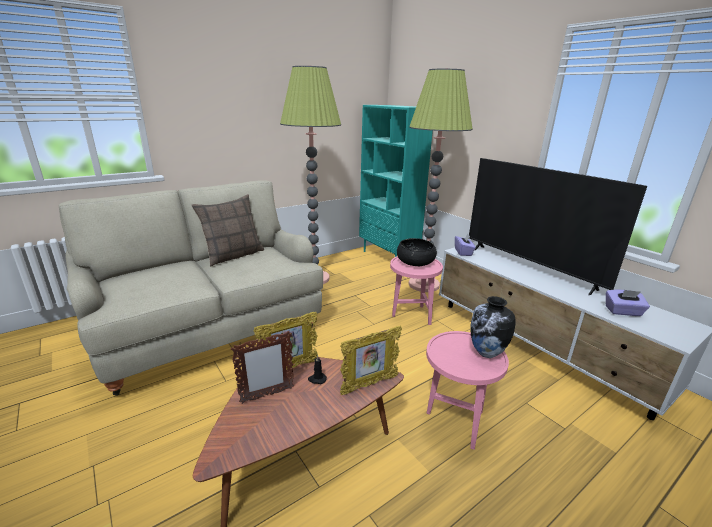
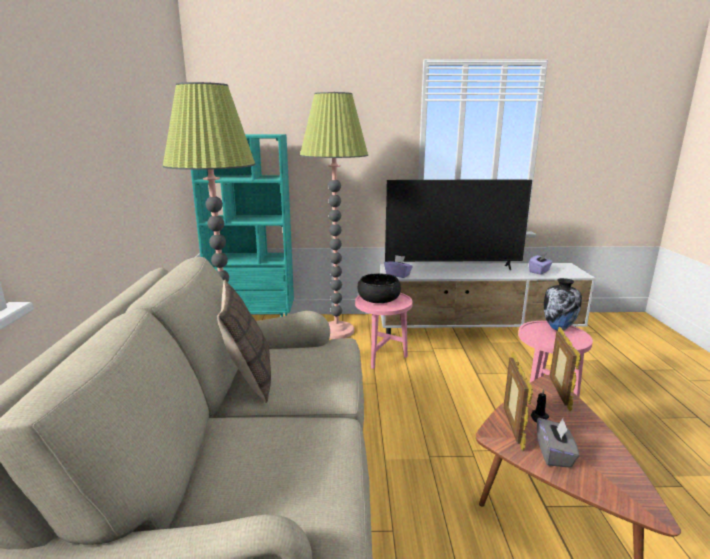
camera: 55 degrees left, 5 degrees down
picture frame [231,331,294,404] -> grey tissue box [537,418,579,468]

